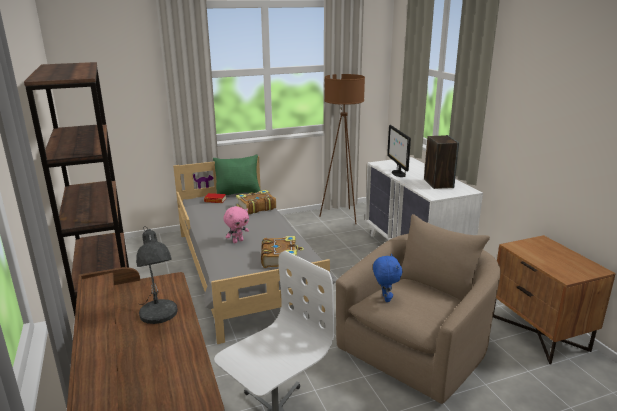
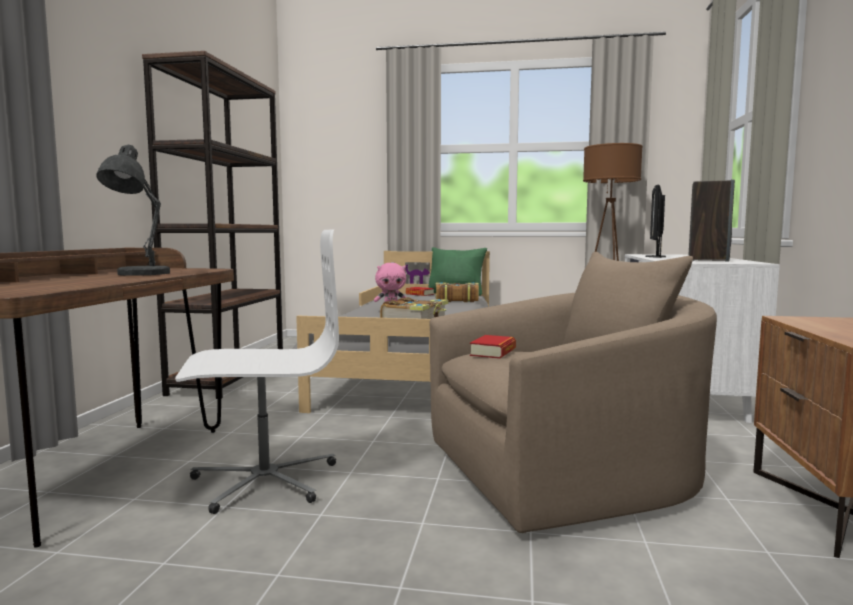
camera: 30 degrees right, 15 degrees down
blue plush toy [373,254,402,302] -> book [470,335,516,359]

